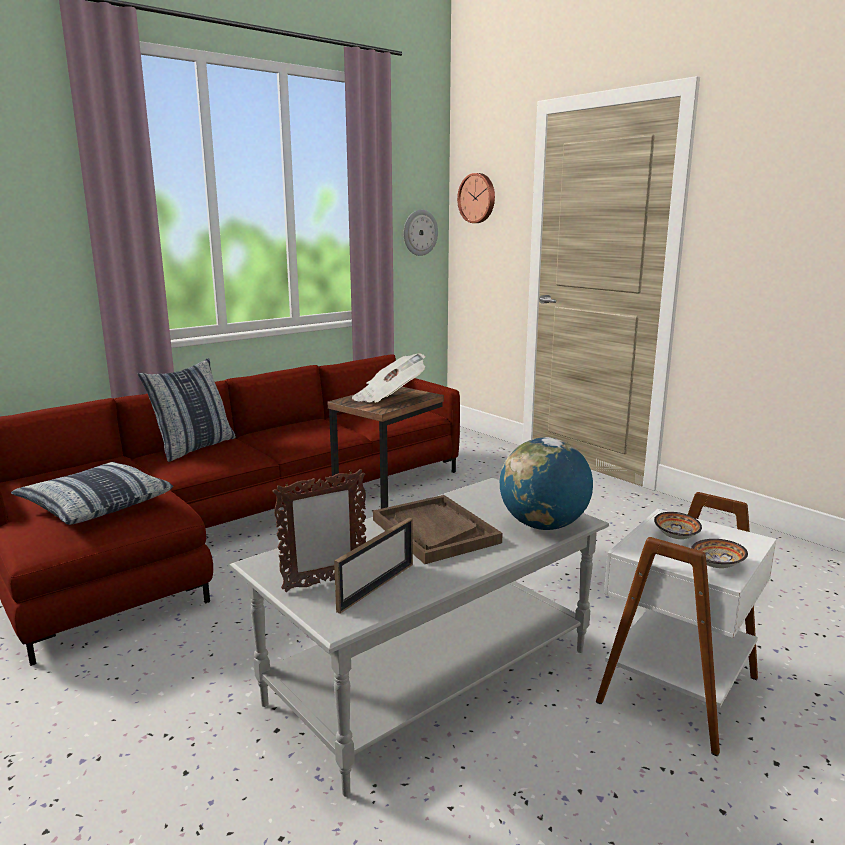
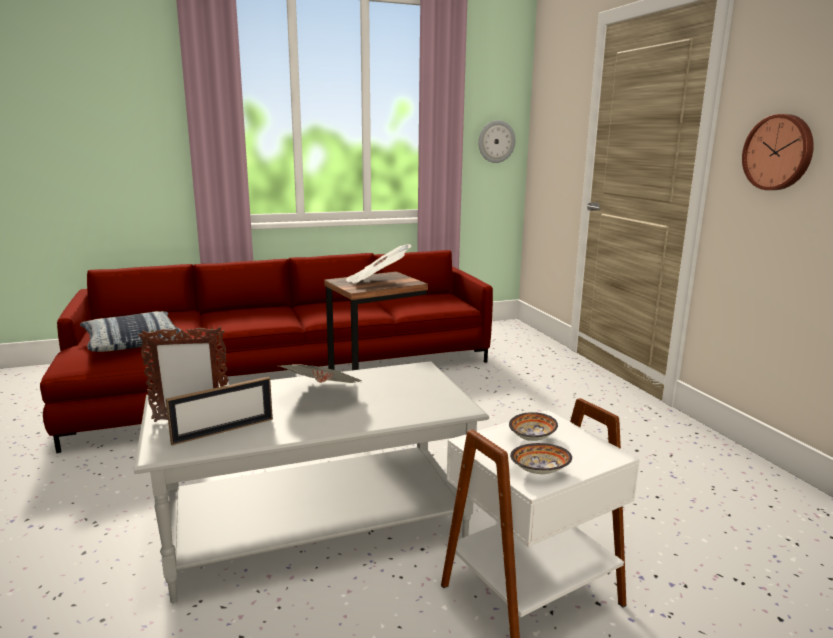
camera: 20 degrees right, 0 degrees up
pillow [138,358,236,462] -> none
brown tray [373,495,503,564] -> newspaper [279,364,361,383]
wall clock [457,173,495,223] -> wall clock moved to [742,114,814,190]
globe [500,437,593,530] -> none

